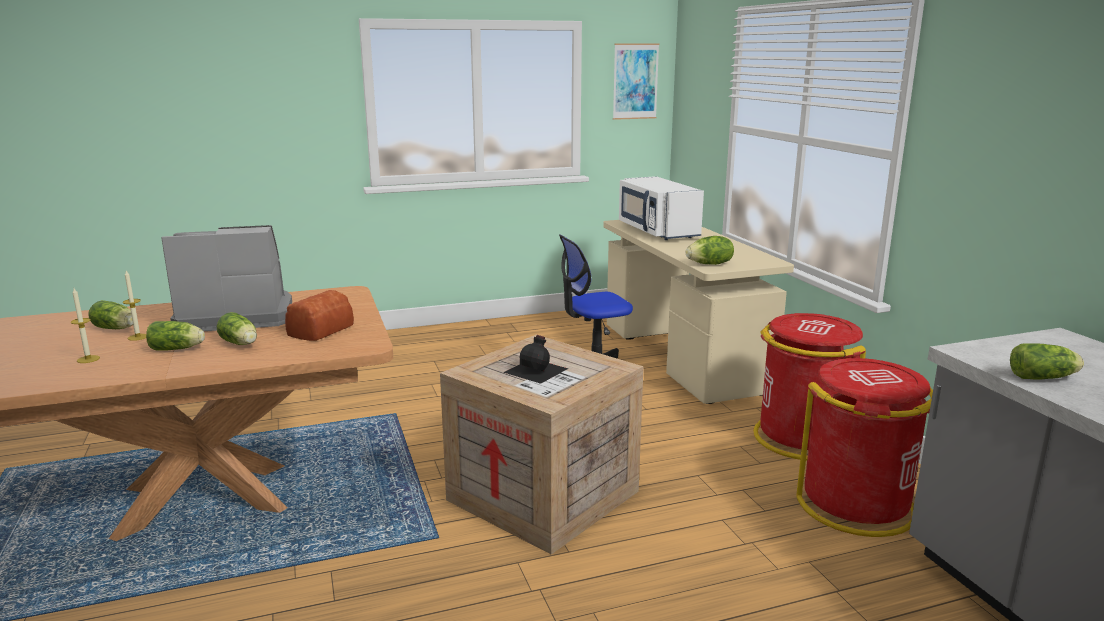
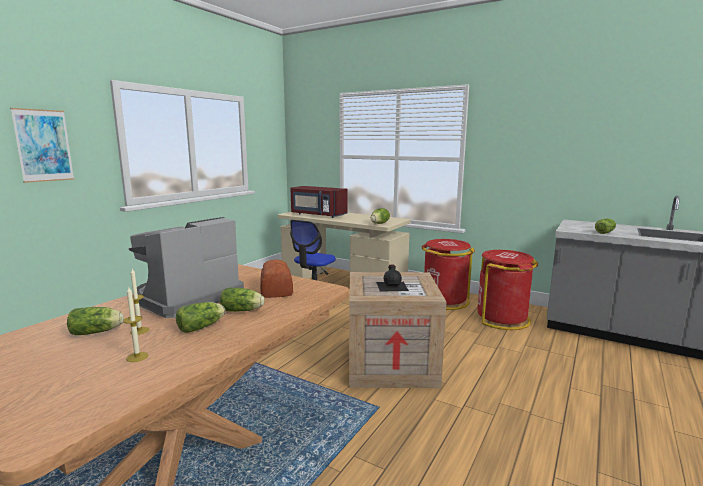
camera: 40 degrees left, 5 degrees down
picture [613,43,659,120] -> picture moved to [10,108,74,183]
white microwave [619,176,704,240] -> red microwave [291,186,348,218]

